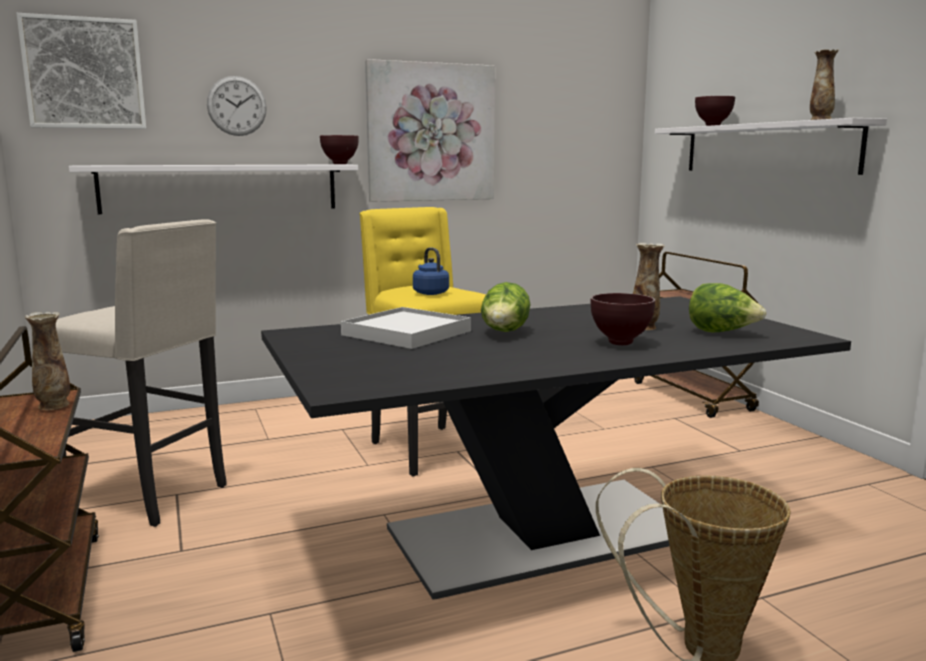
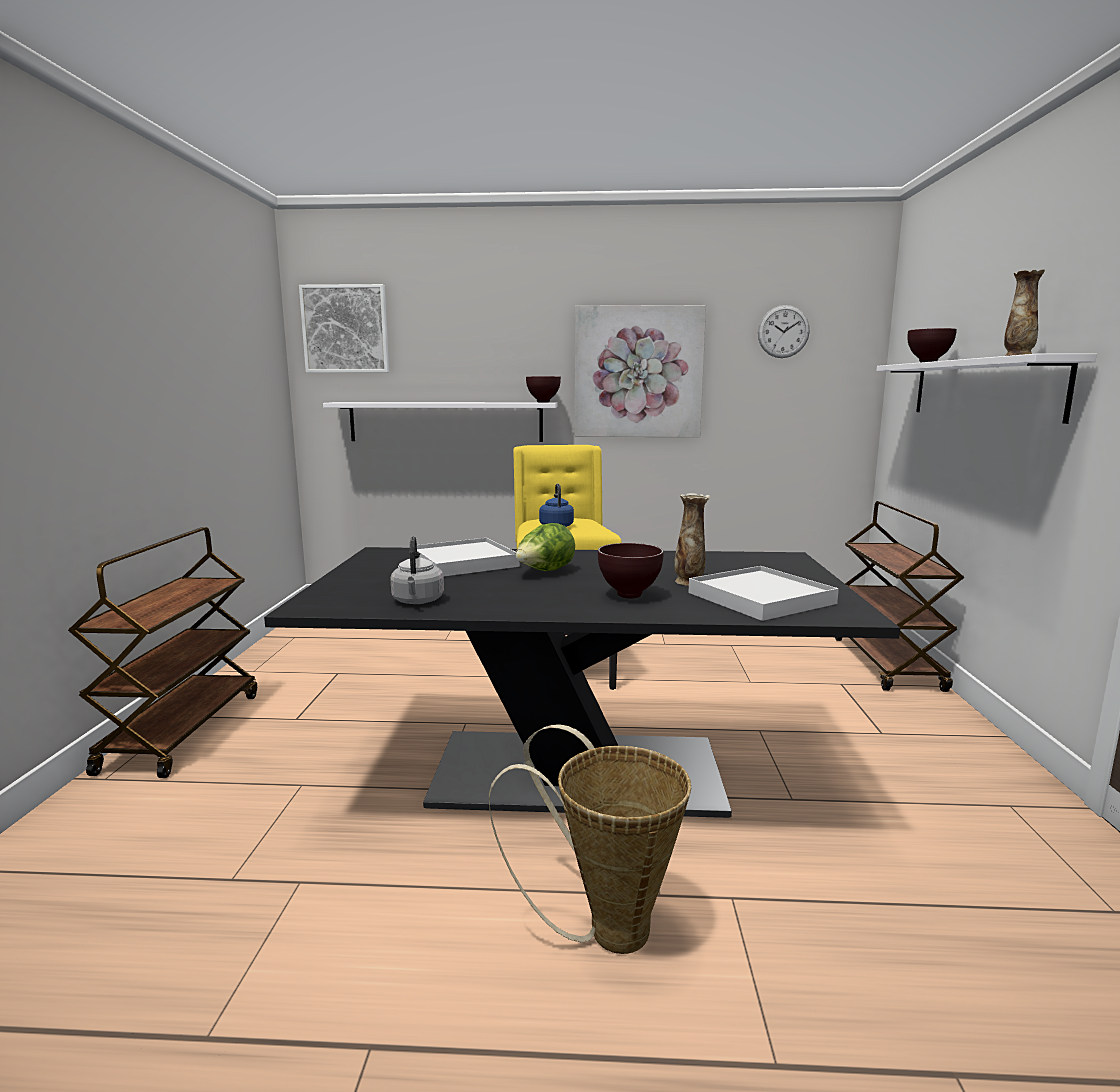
camera: 25 degrees right, 0 degrees up
vase [25,312,70,410] -> none
beige stool [56,219,227,527] -> none
wall clock [207,76,267,136] -> wall clock moved to [758,305,810,358]
lettuce [689,283,766,333] -> white tray [688,566,839,621]
none -> grey kettle [390,536,444,604]

